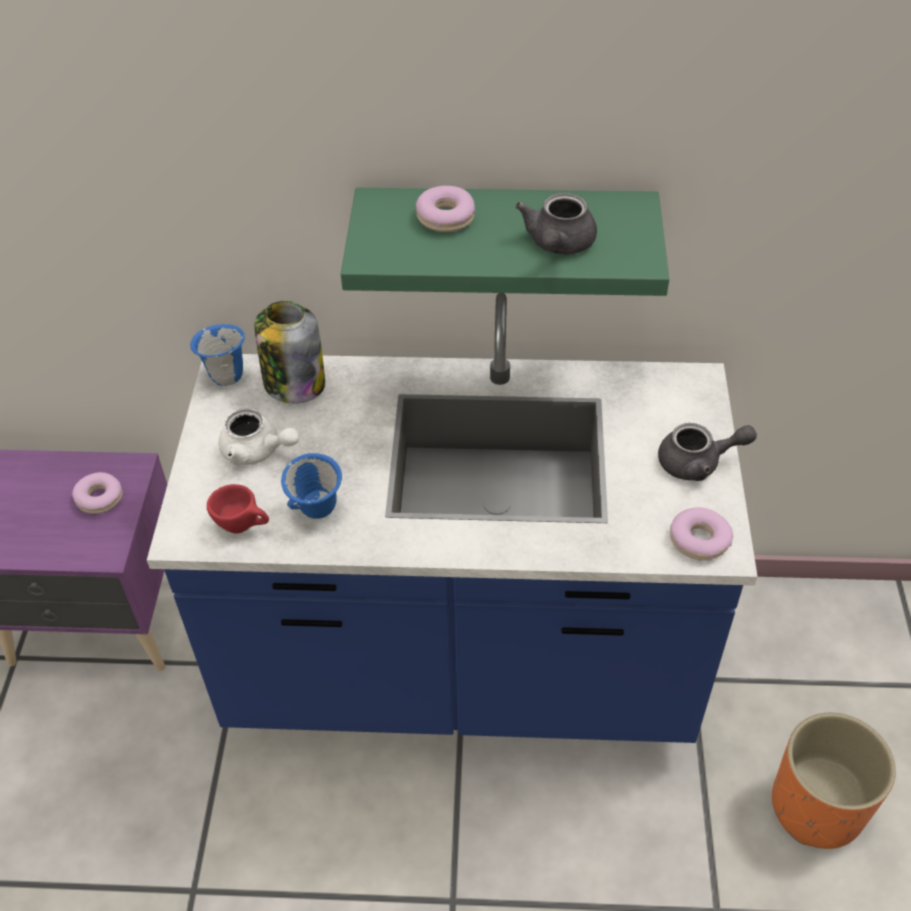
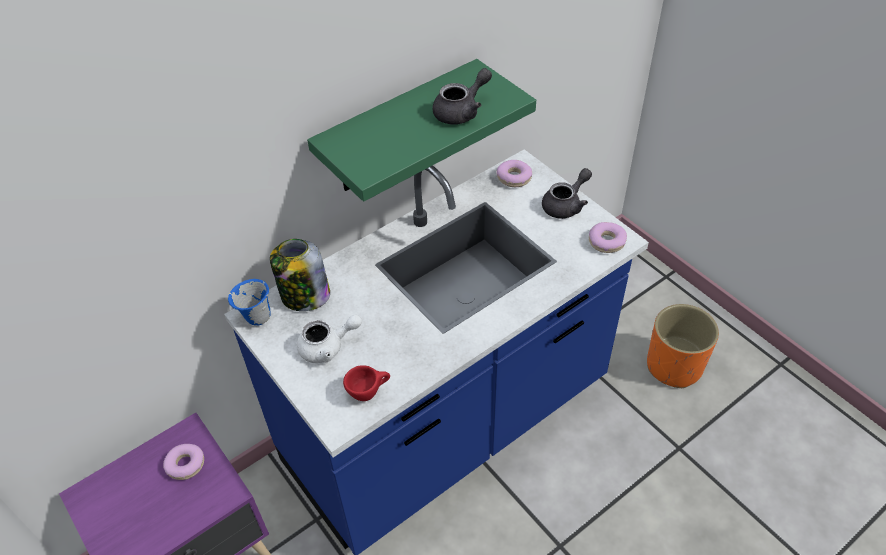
camera: 40 degrees left, 0 degrees up
blue mug [281,453,342,519] -> none
donut [416,186,475,232] -> donut moved to [497,160,532,187]
grey teapot [516,193,597,255] -> grey teapot turned 105 degrees counterclockwise [432,68,492,125]

